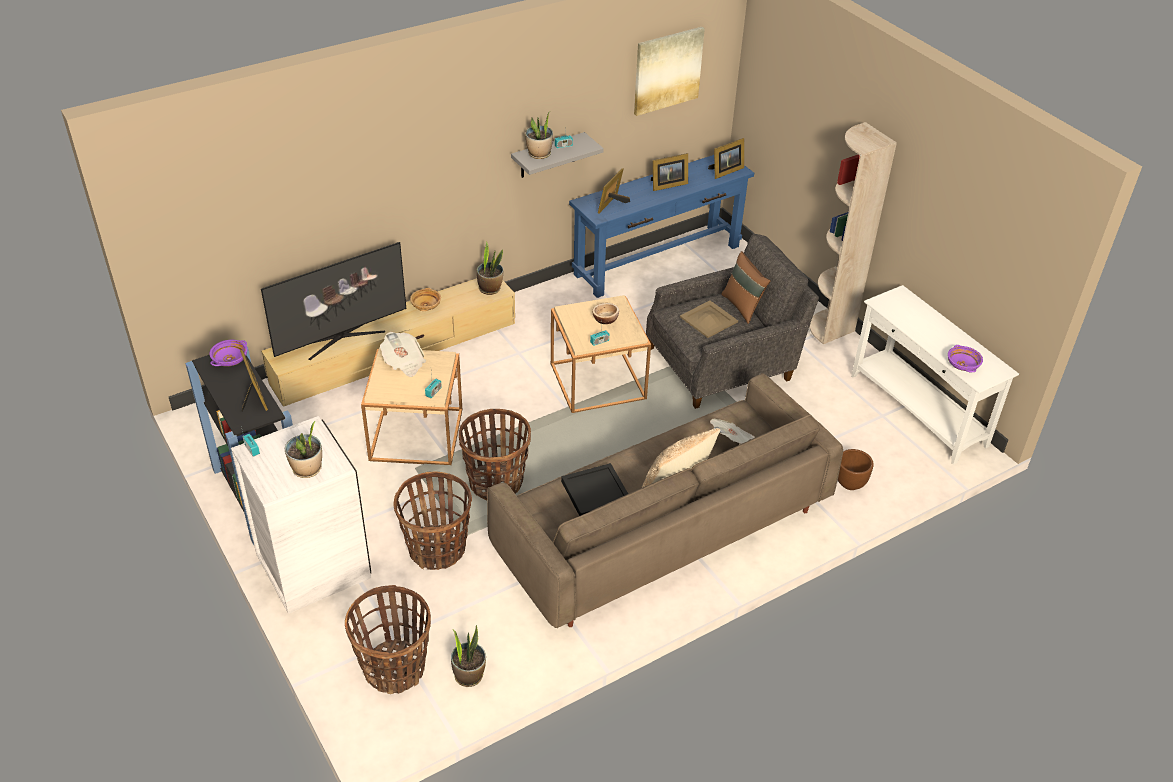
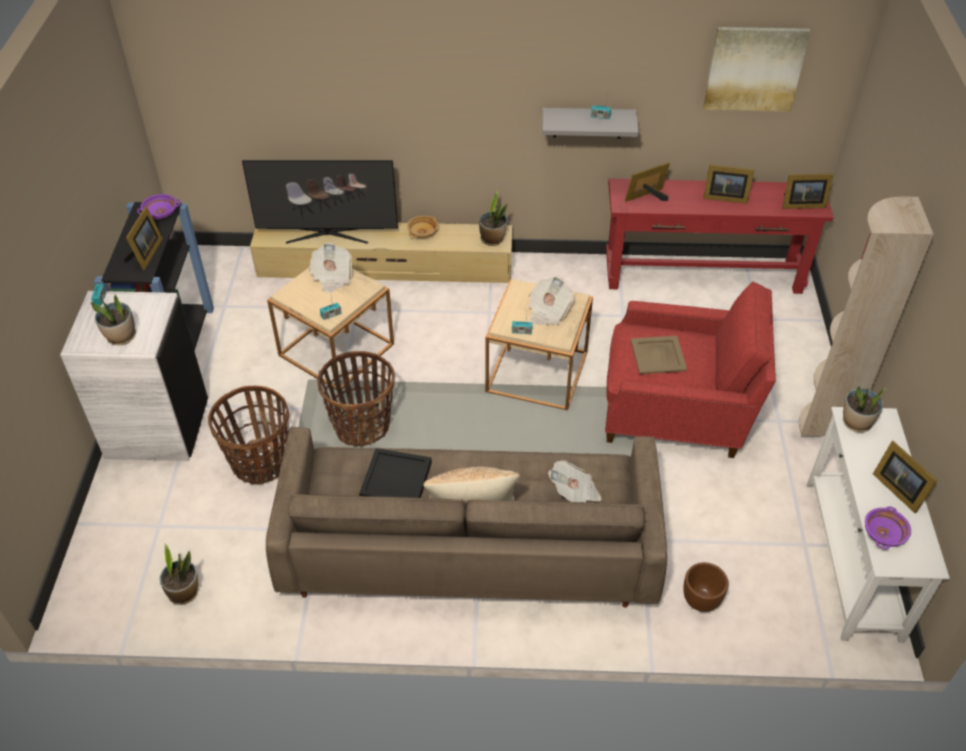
camera: 35 degrees right, 5 degrees up
basket [345,585,431,694] -> none
potted plant [525,111,553,159] -> potted plant moved to [843,386,886,432]
blue console table [569,155,754,298] -> red console table [606,179,834,294]
bowl [592,303,619,324] -> newspaper [528,277,574,325]
grey armchair [645,234,819,409] -> red armchair [605,282,776,458]
brown pillow [721,251,771,324] -> none
none -> picture frame [873,441,937,513]

